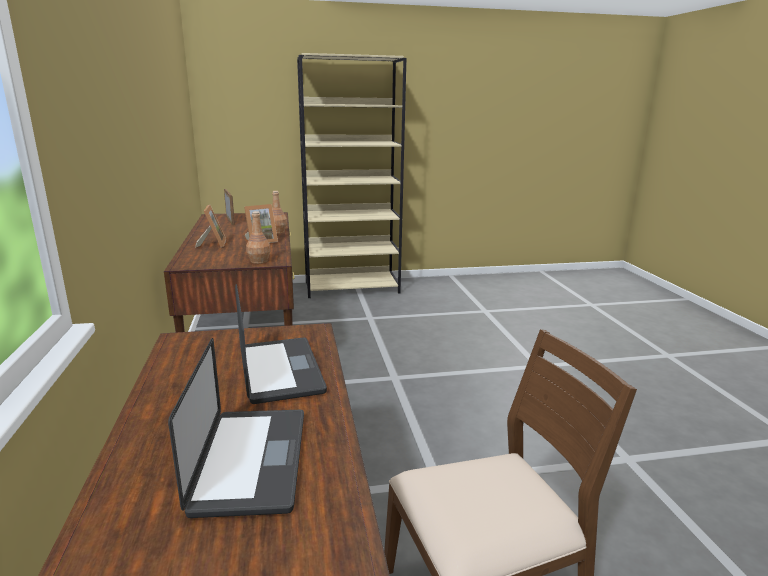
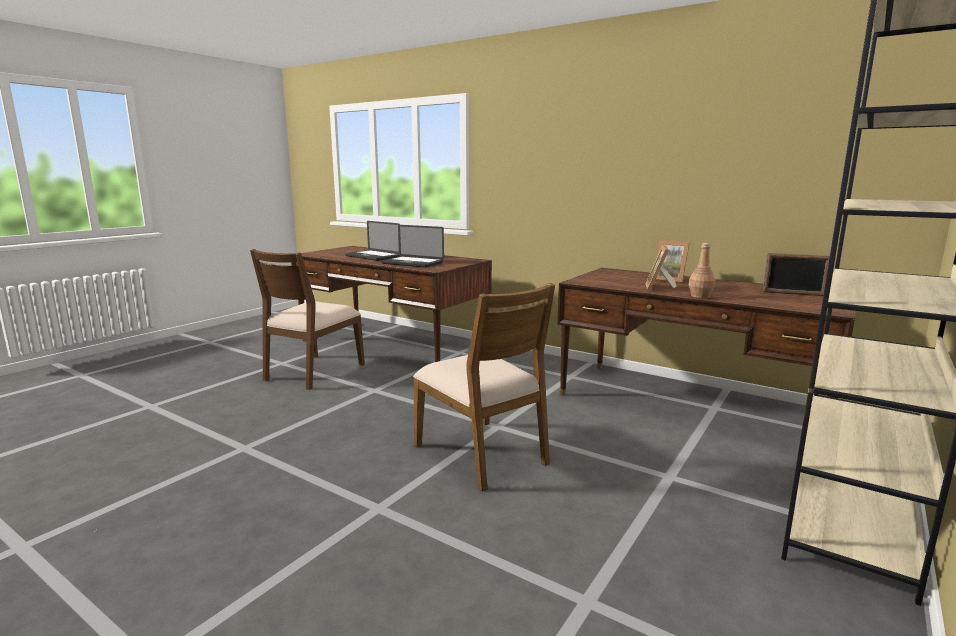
camera: 135 degrees right, 5 degrees down
brown bottle [246,211,270,264] -> none
none -> brown chair [413,283,555,492]

